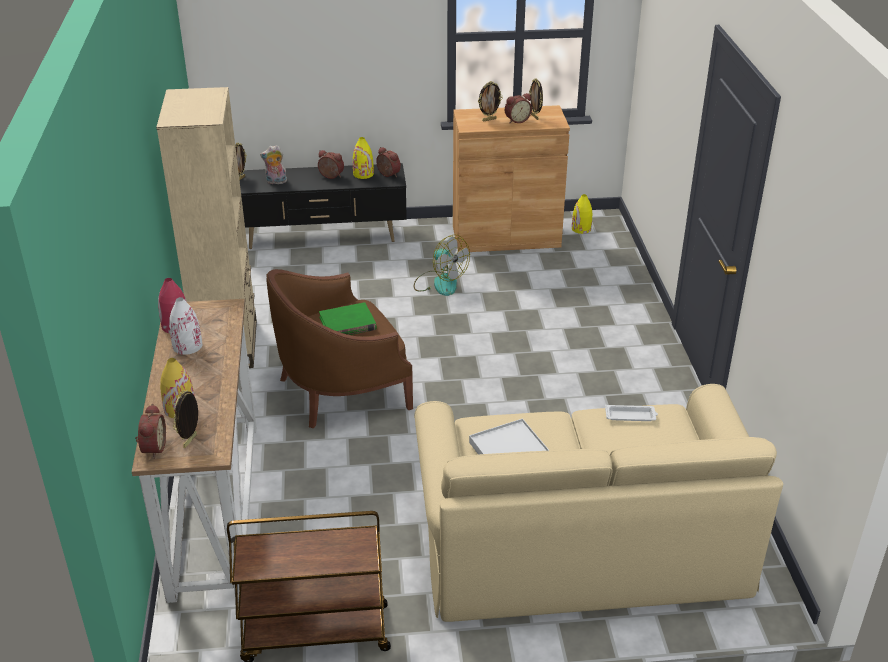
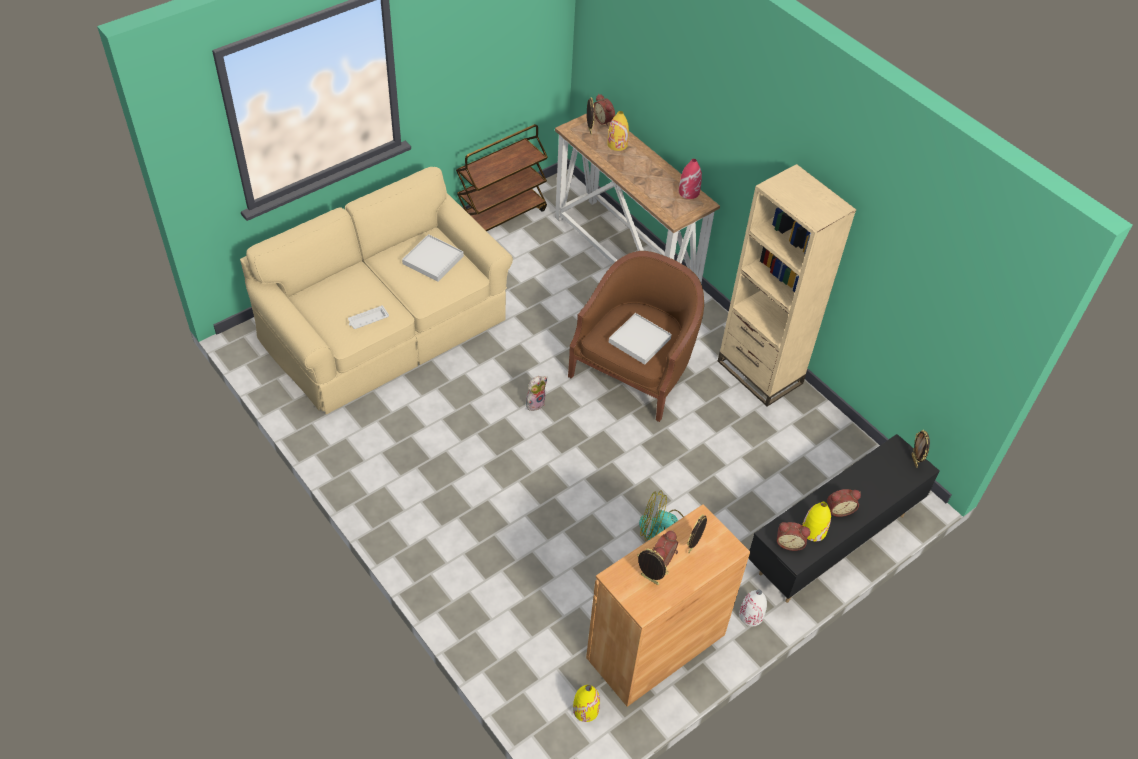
camera: 145 degrees right, 15 degrees up
white vase [169,297,202,355] -> white vase moved to [739,589,767,626]
plush toy [260,145,287,184] -> plush toy moved to [526,376,548,411]
green book [319,302,376,335] -> white tray [609,313,672,365]

